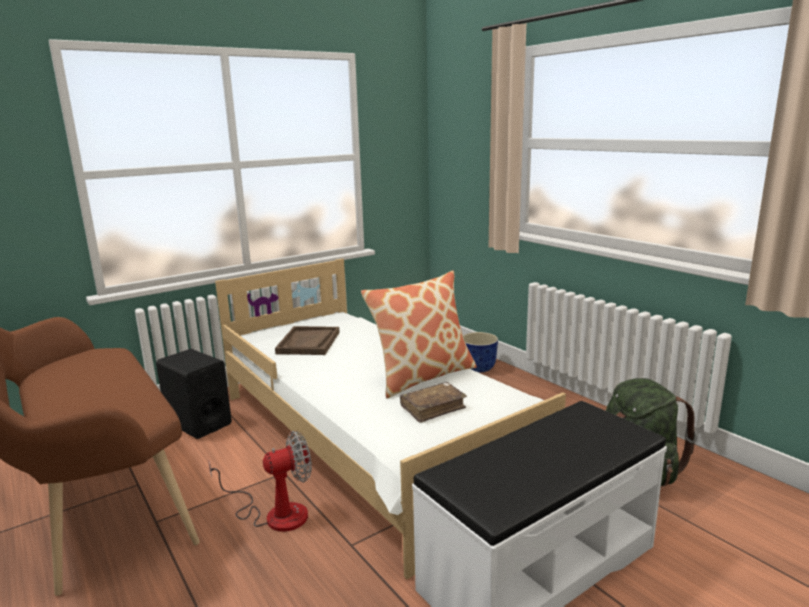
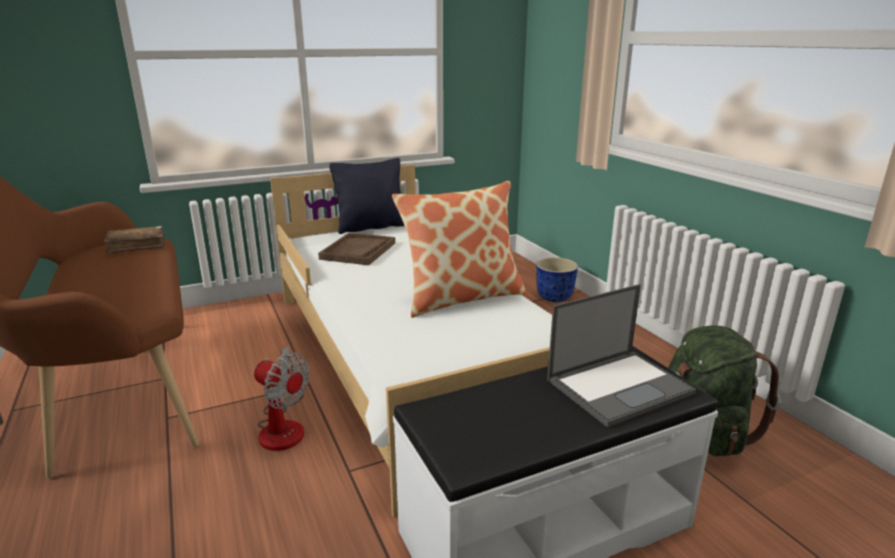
camera: 10 degrees right, 5 degrees up
black speaker [156,349,232,439] -> none
fan [208,431,312,532] -> fan turned 45 degrees clockwise [254,346,310,451]
brown book [400,382,467,423] -> brown book moved to [104,226,164,254]
none -> black pillow [329,158,404,234]
none -> laptop [547,284,696,427]

